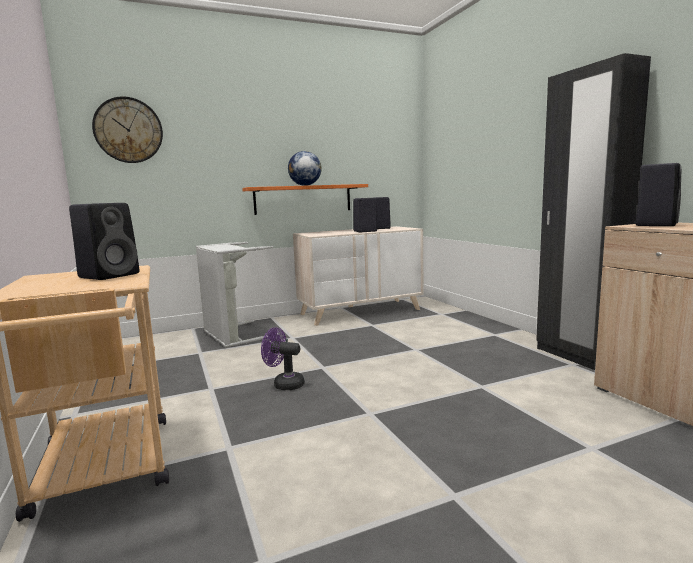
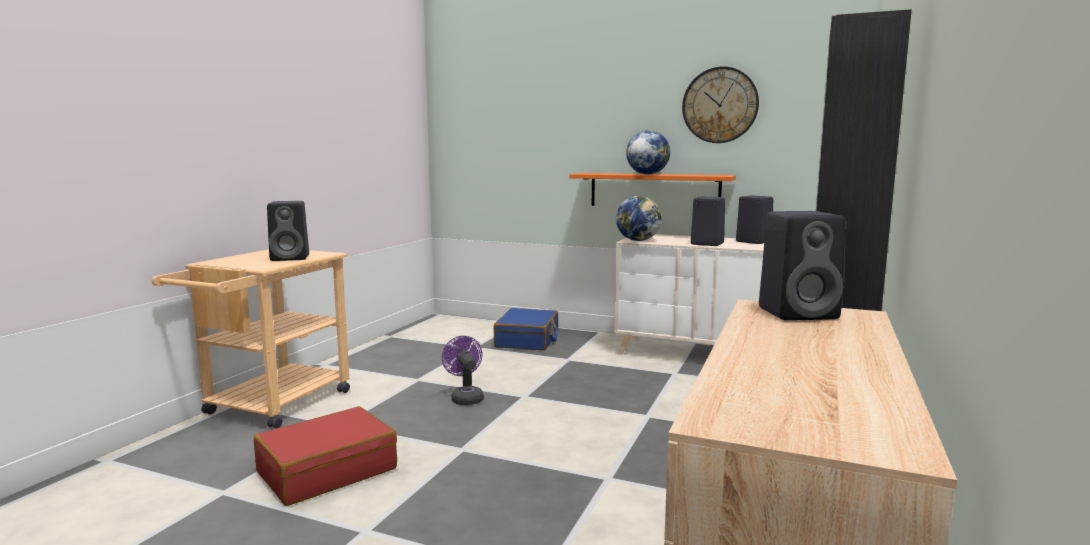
camera: 45 degrees right, 0 degrees up
wall clock [92,96,163,163] -> wall clock moved to [682,66,759,143]
grey laundry basket [196,242,278,348] -> blue suitcase [493,308,558,350]
none -> red suitcase [254,406,397,506]
none -> globe [616,196,662,241]

